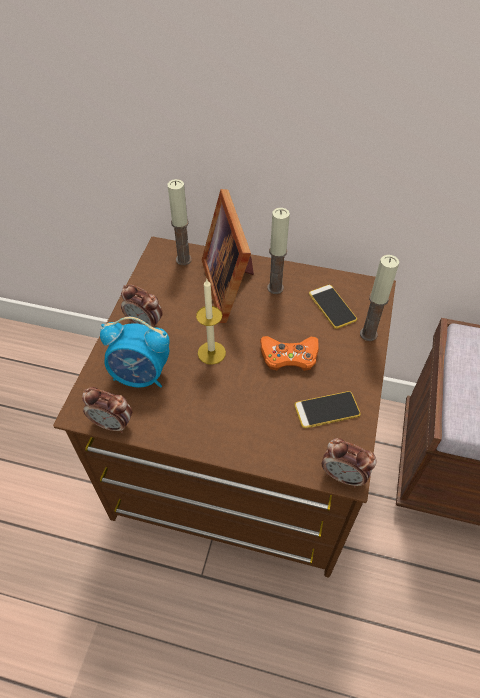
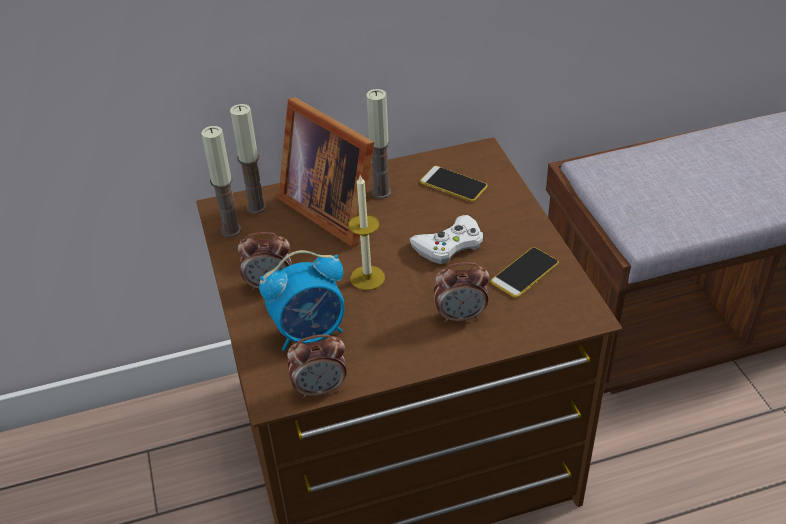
camera: 30 degrees left, 10 degrees down
orange game controller [260,336,319,371] -> white game controller [410,215,483,264]
alarm clock [322,438,376,488] -> alarm clock moved to [434,262,489,323]
candle [360,255,399,341] -> candle moved to [201,126,241,237]

